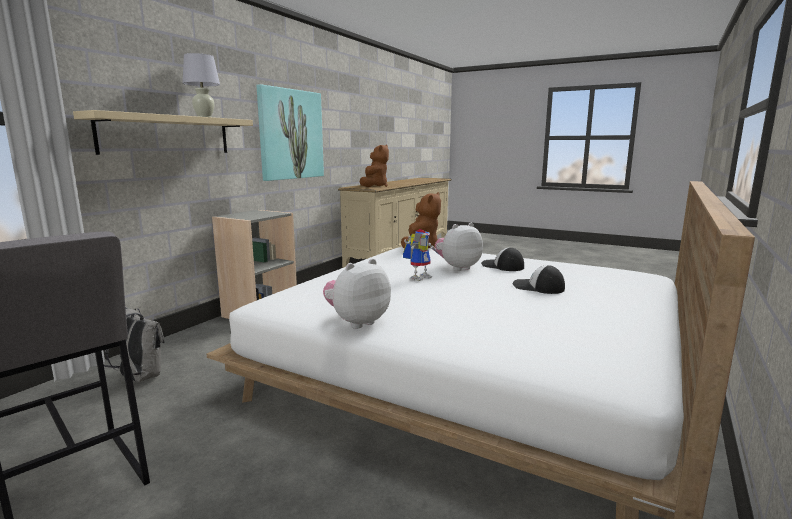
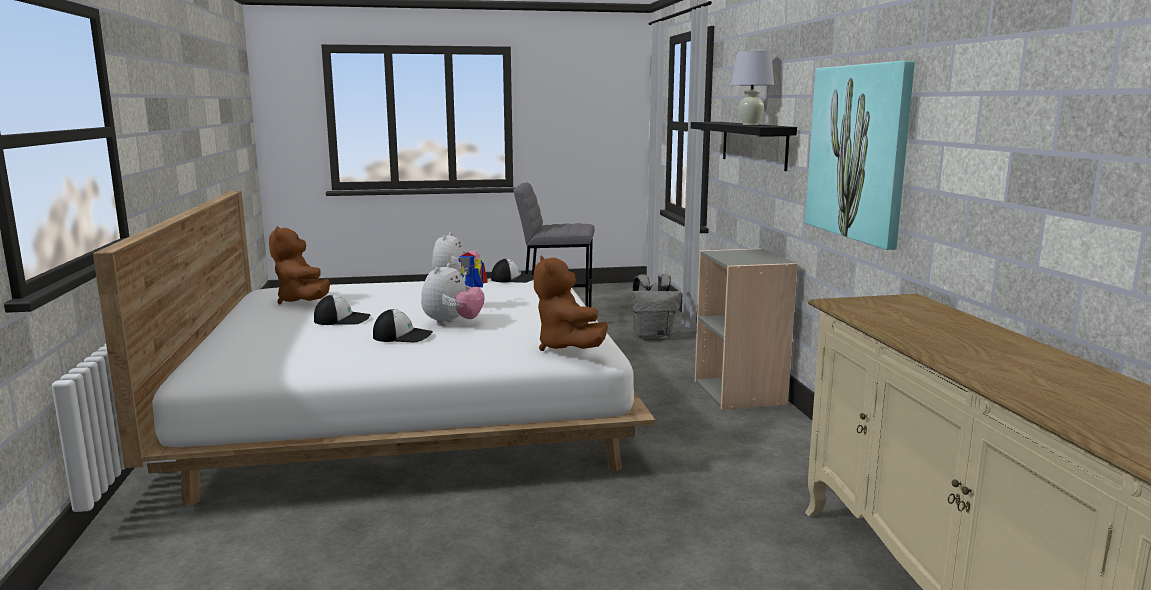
camera: 140 degrees right, 0 degrees up
beige shelf [73,110,253,155] -> black shelf [691,122,797,171]
brown plush toy [360,144,389,187] -> brown plush toy moved to [269,227,330,304]
none -> cap [491,259,534,283]

